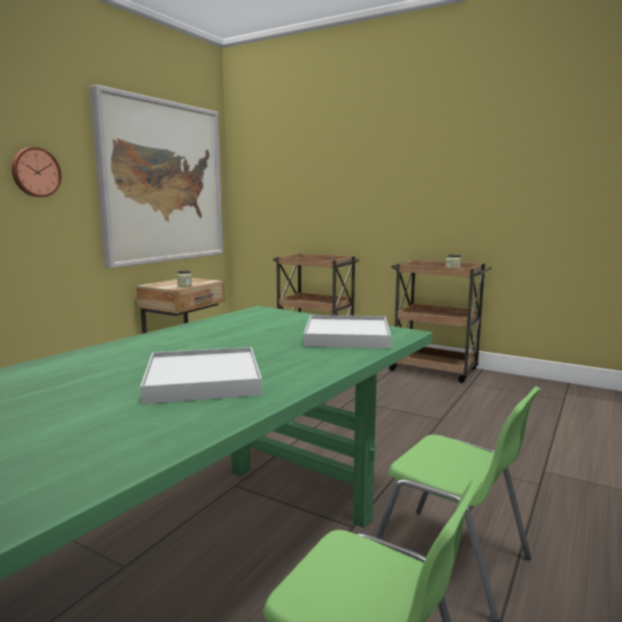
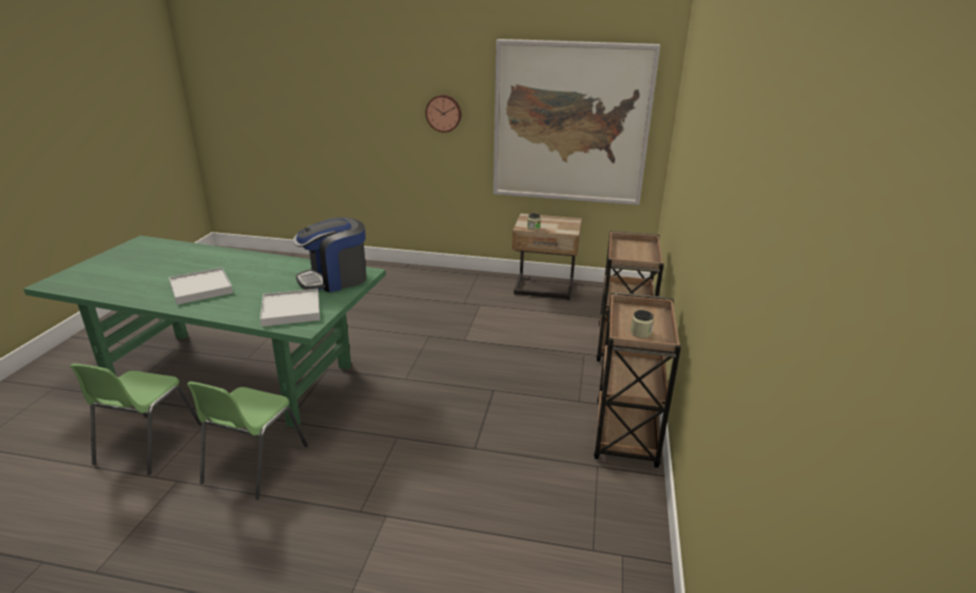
camera: 70 degrees right, 15 degrees up
none -> coffee machine [293,217,366,293]

